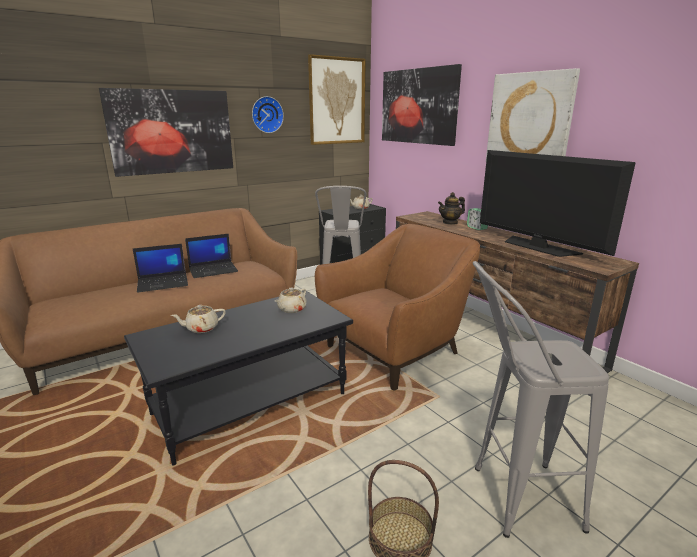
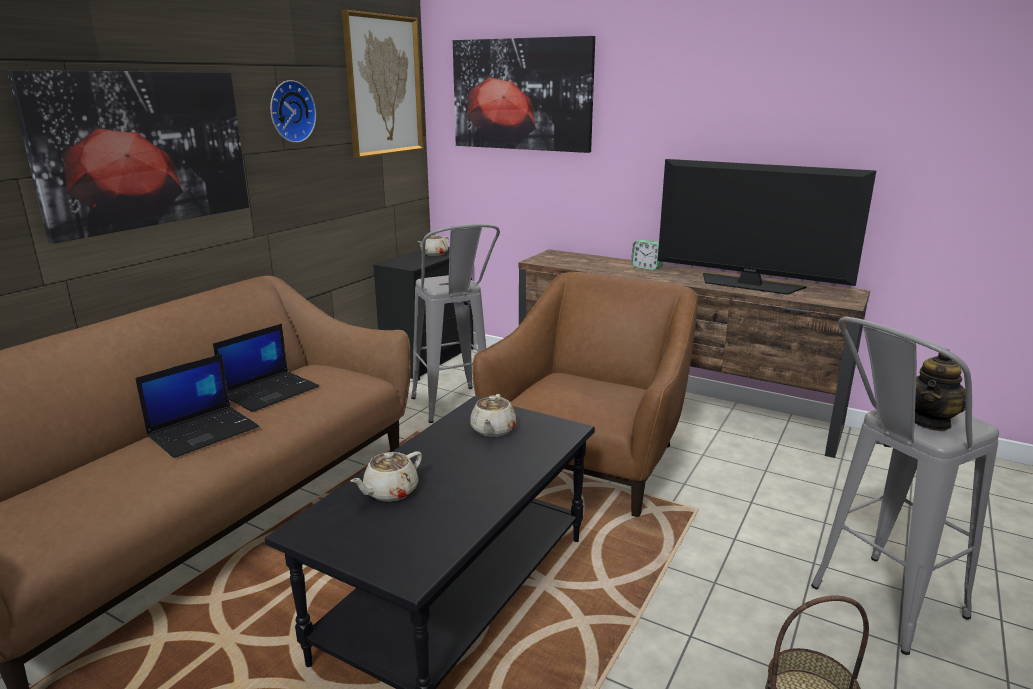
camera: 25 degrees left, 0 degrees up
teapot [438,192,465,225] -> teapot moved to [915,349,966,431]
picture [486,68,580,161] -> none

